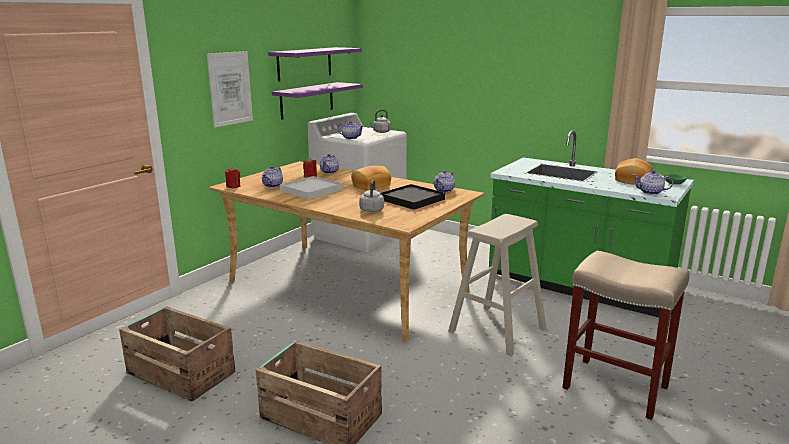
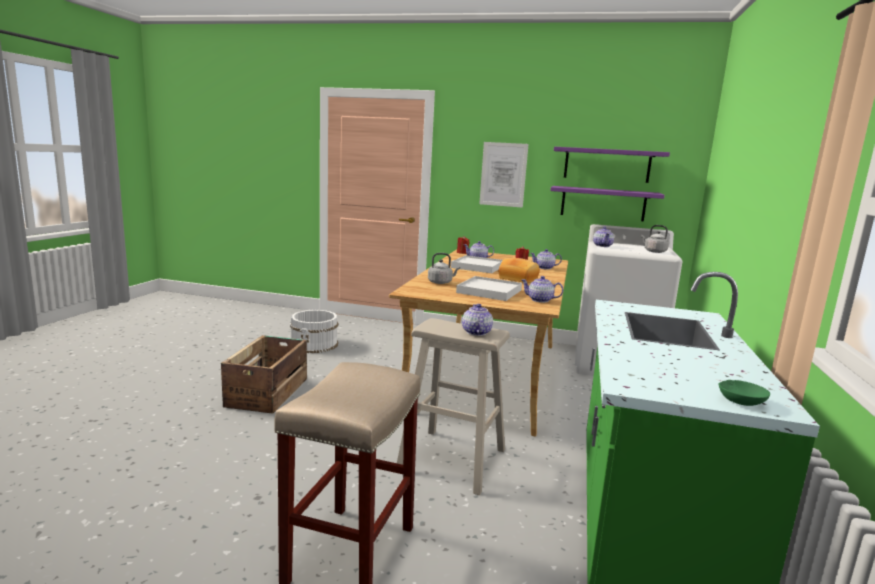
camera: 70 degrees right, 5 degrees down
crate [119,306,236,401] -> white bucket [290,310,338,353]
black tray [380,184,445,210] -> white tray [456,276,522,301]
bread [615,158,652,185] -> none
teapot [633,170,673,195] -> teapot moved to [462,304,493,336]

